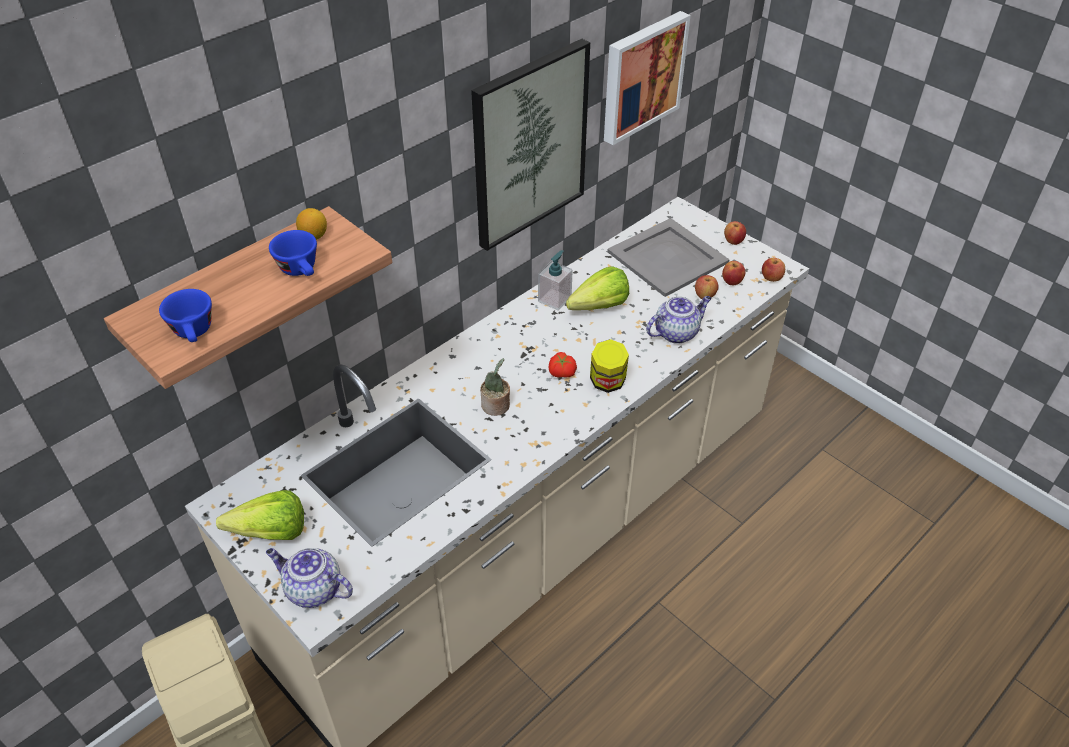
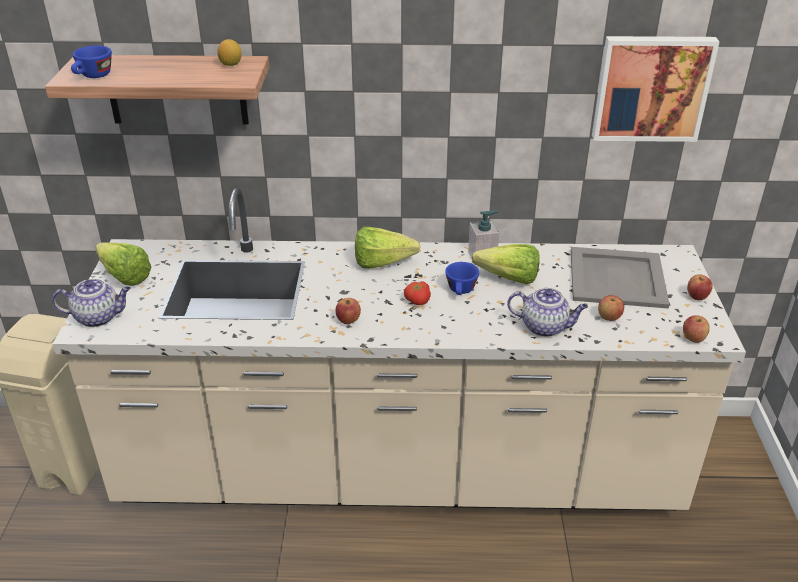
camera: 45 degrees right, 10 degrees down
teapot [266,548,353,608] -> teapot turned 105 degrees clockwise [52,279,131,327]
blue cup [269,230,317,276] -> blue cup moved to [445,262,479,295]
picture [471,39,590,251] -> none
potted plant [480,358,510,416] -> none
jar [590,339,629,393] -> none
apple [722,261,745,285] -> apple moved to [336,298,361,324]
none -> lettuce [355,227,420,269]

